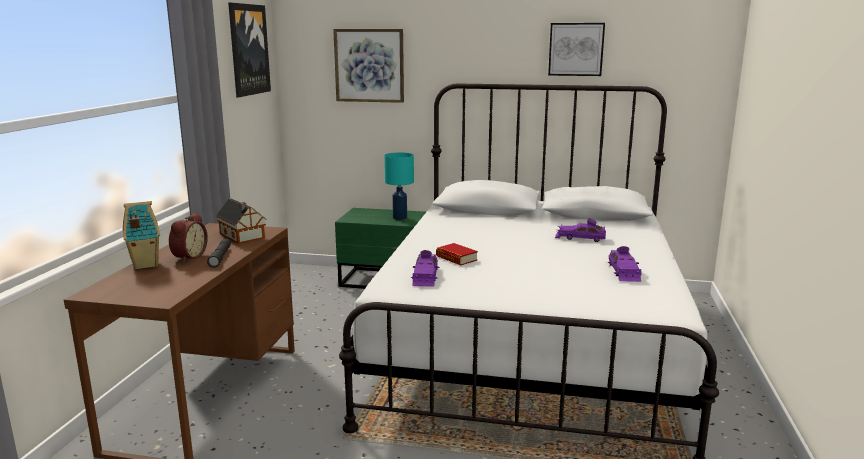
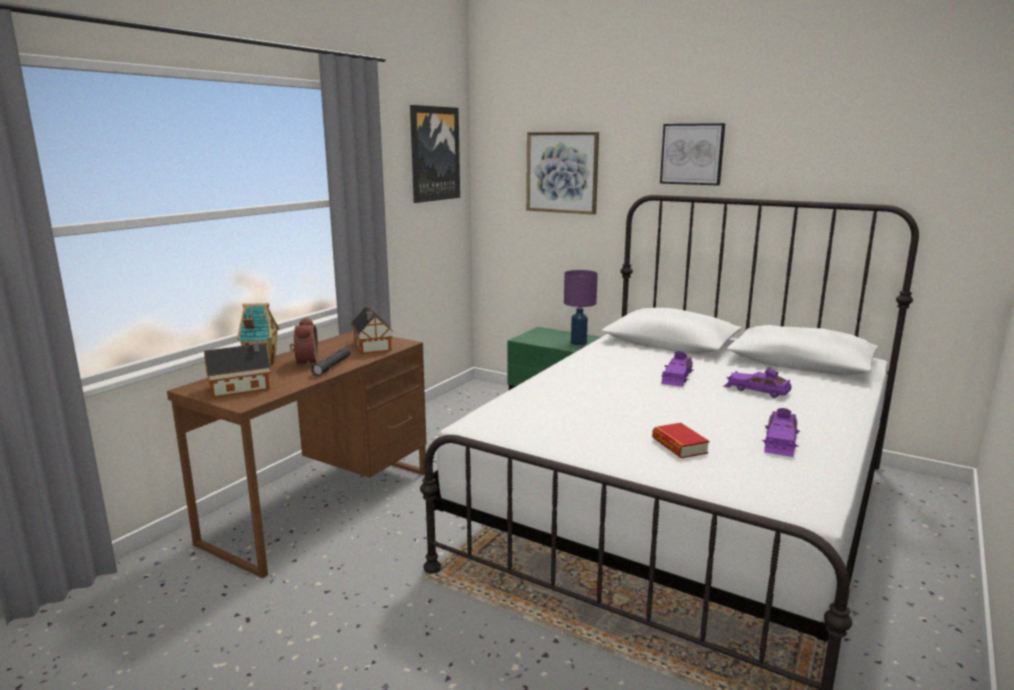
camera: 20 degrees right, 0 degrees up
alarm clock [169,213,208,263] -> alarm clock turned 45 degrees counterclockwise [290,317,318,367]
turquoise table lamp [384,152,414,220] -> purple table lamp [564,270,598,345]
purple toy car [411,250,440,287] -> purple toy car moved to [661,351,694,387]
book [436,243,478,265] -> book moved to [652,423,709,458]
picture [548,23,605,76] -> picture moved to [660,123,725,186]
none -> toy house [204,341,271,398]

